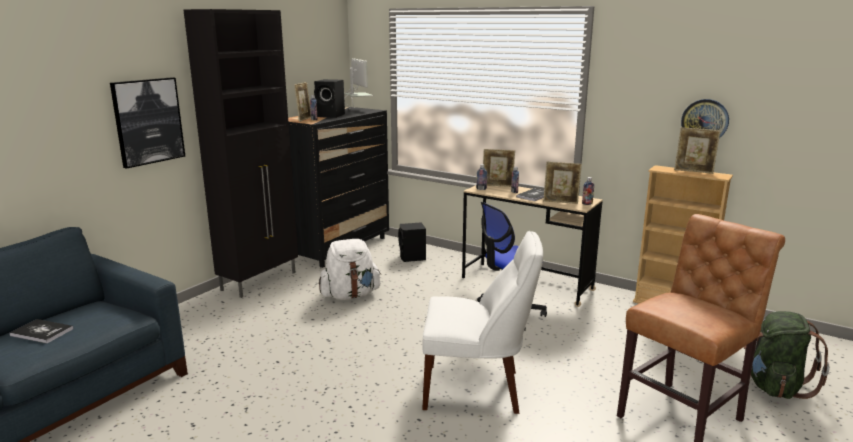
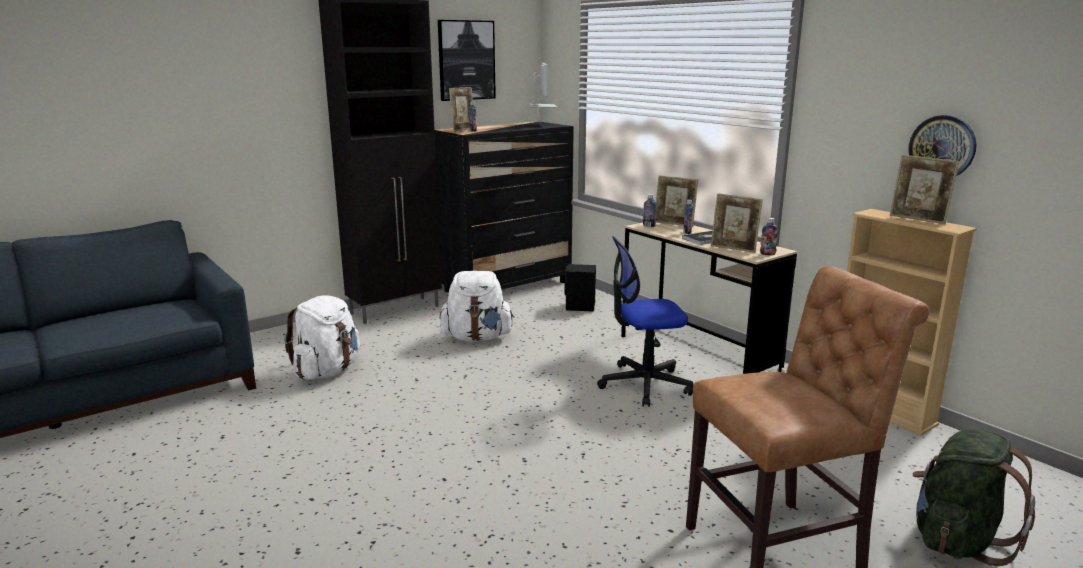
camera: 20 degrees right, 0 degrees up
book [10,319,73,344] -> none
picture [110,77,185,169] -> picture moved to [438,20,496,101]
black speaker [314,79,345,118] -> none
white chair [422,231,543,414] -> none
none -> white backpack [284,295,360,380]

